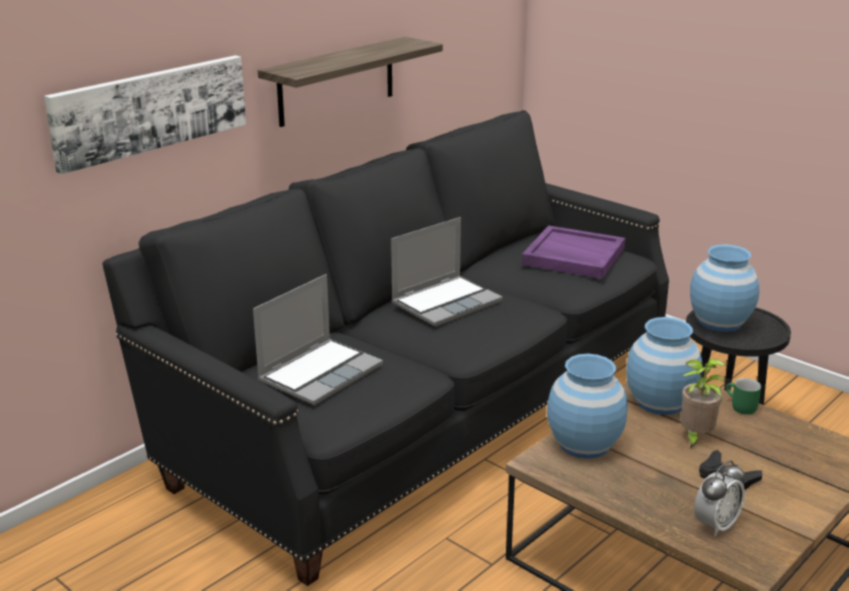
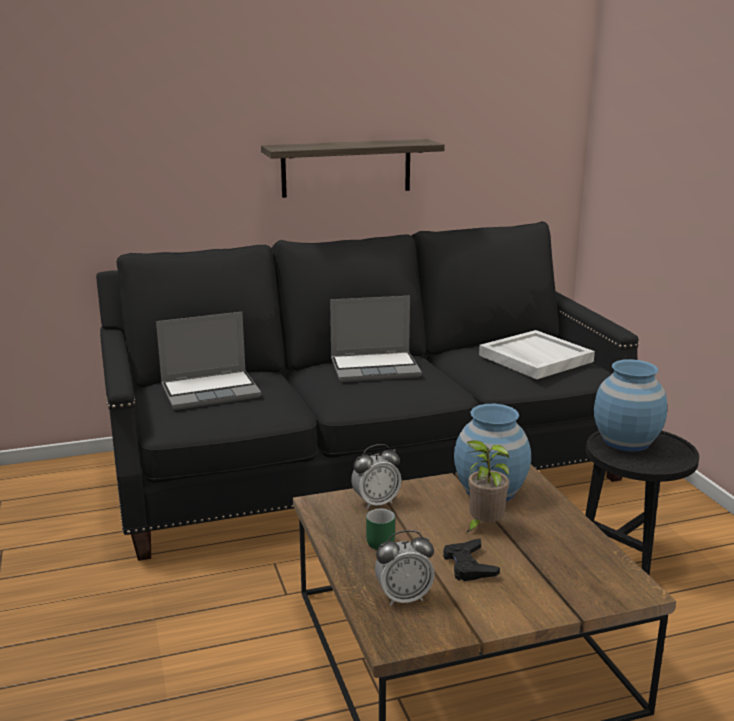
camera: 30 degrees right, 5 degrees down
picture [44,55,246,174] -> none
purple tray [522,225,625,279] -> white tray [479,330,595,380]
blue vase [547,354,628,459] -> alarm clock [351,444,401,509]
green mug [727,378,761,415] -> green mug moved to [366,509,395,550]

